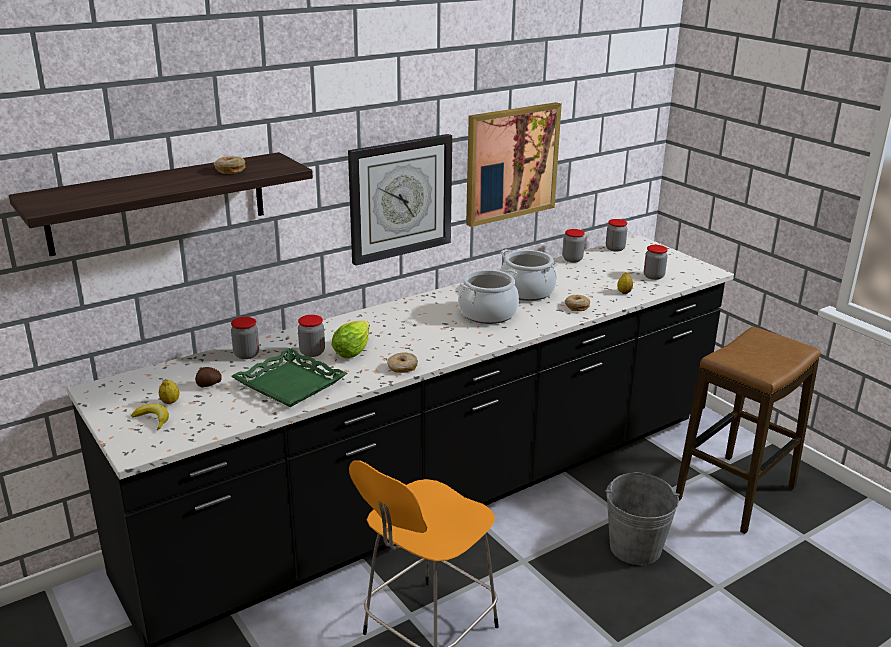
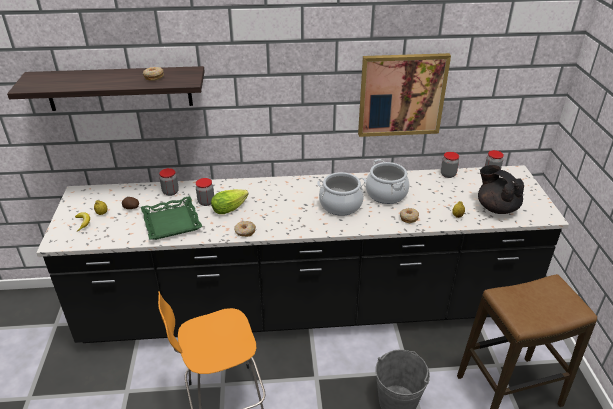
camera: 30 degrees right, 10 degrees up
wall clock [348,134,452,266] -> none
jar [644,245,668,280] -> black teapot [478,165,524,214]

